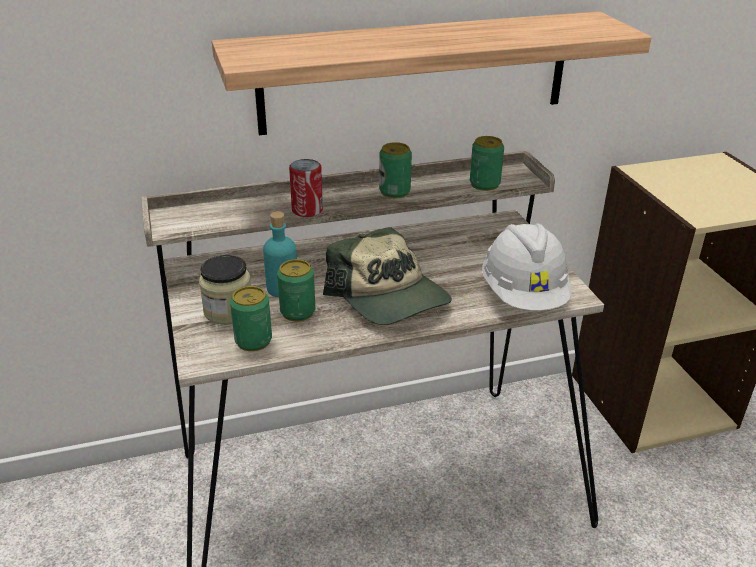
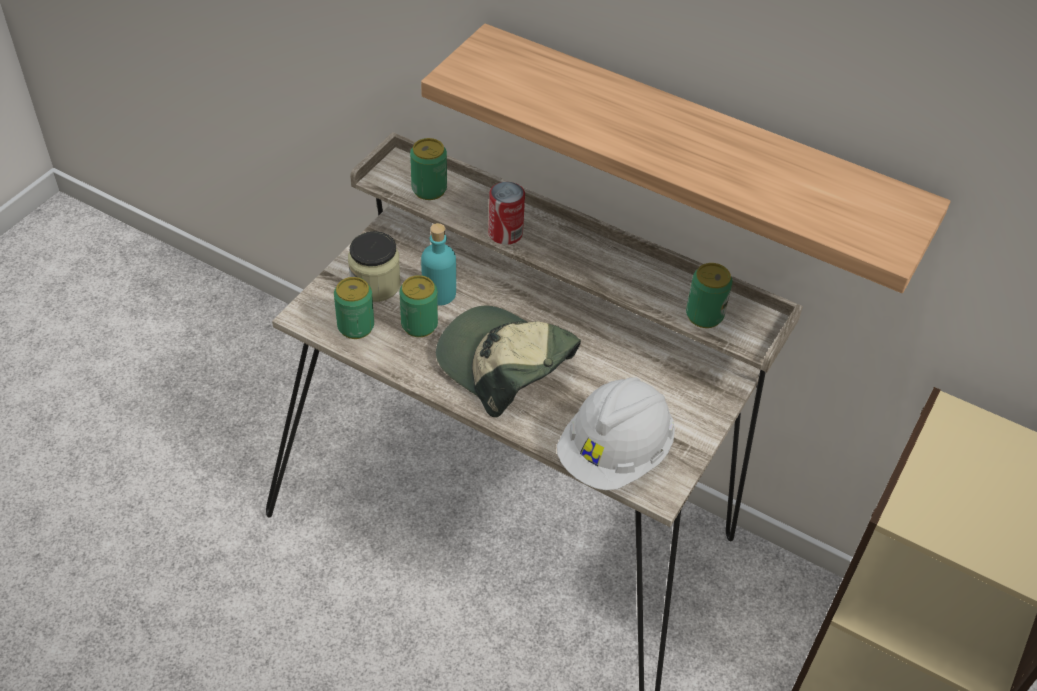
camera: 45 degrees right, 15 degrees up
cap [323,227,452,325] -> cap turned 120 degrees clockwise [436,306,581,418]
can [379,142,412,198] -> can moved to [410,138,447,200]

